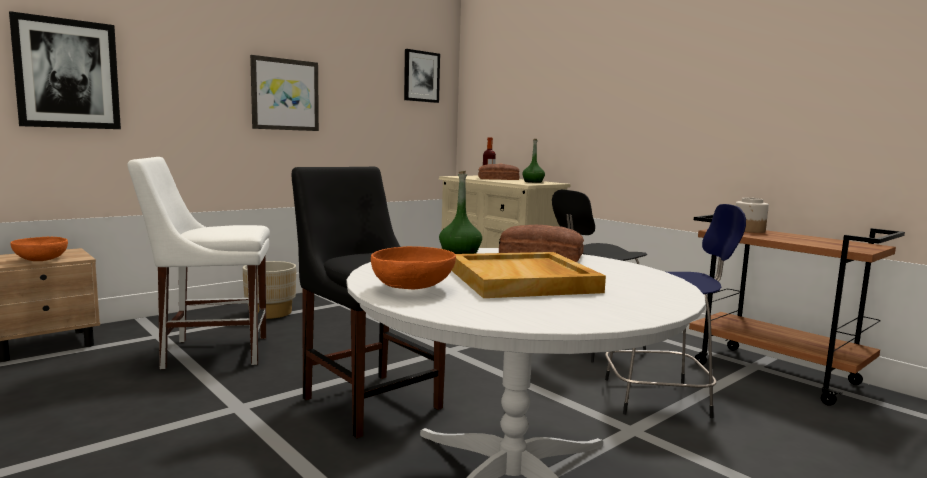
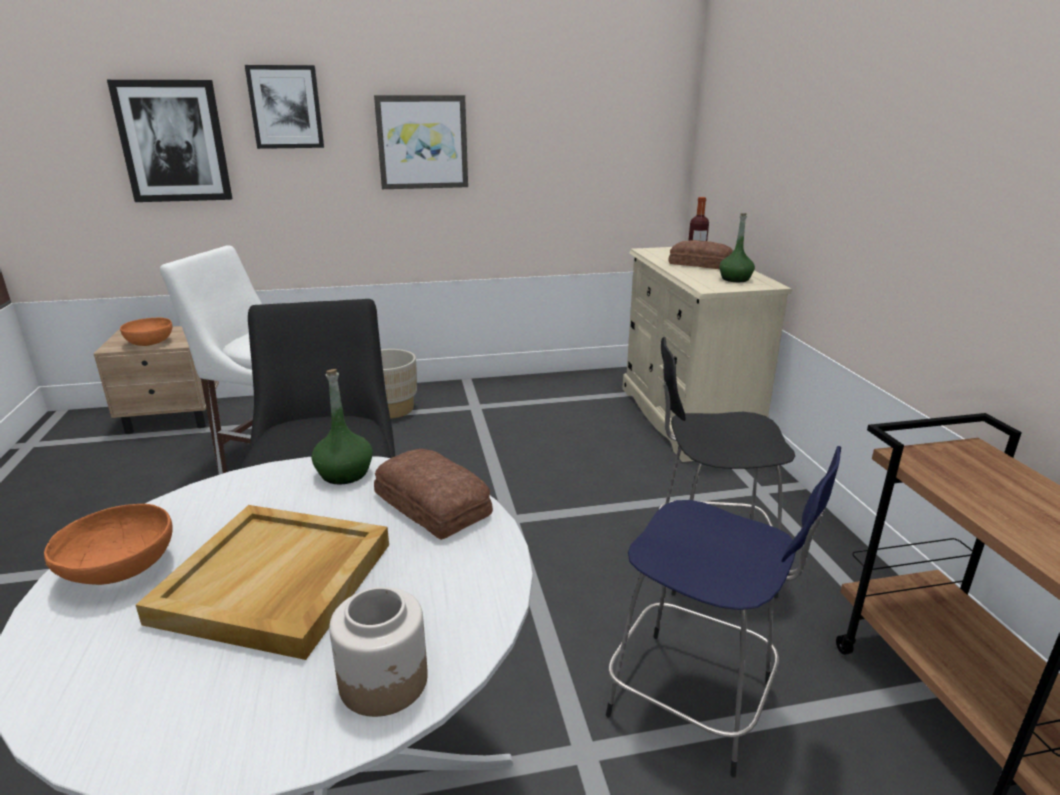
camera: 30 degrees right, 15 degrees up
picture [404,49,440,103] -> picture moved to [245,65,324,149]
jar [736,198,769,233] -> jar moved to [329,587,428,717]

